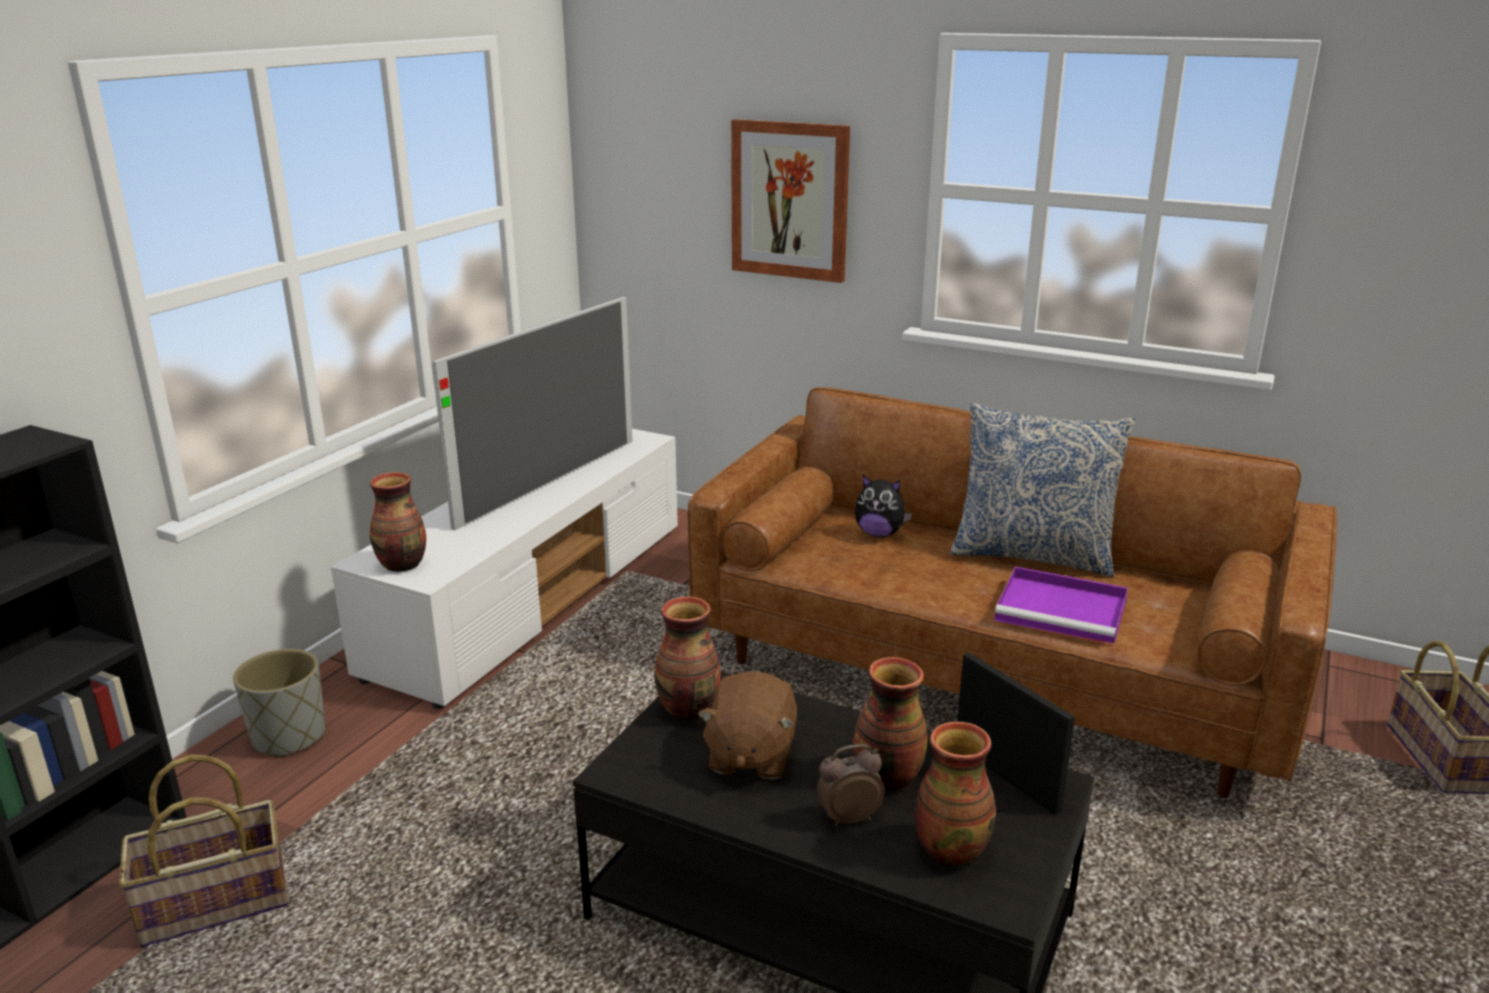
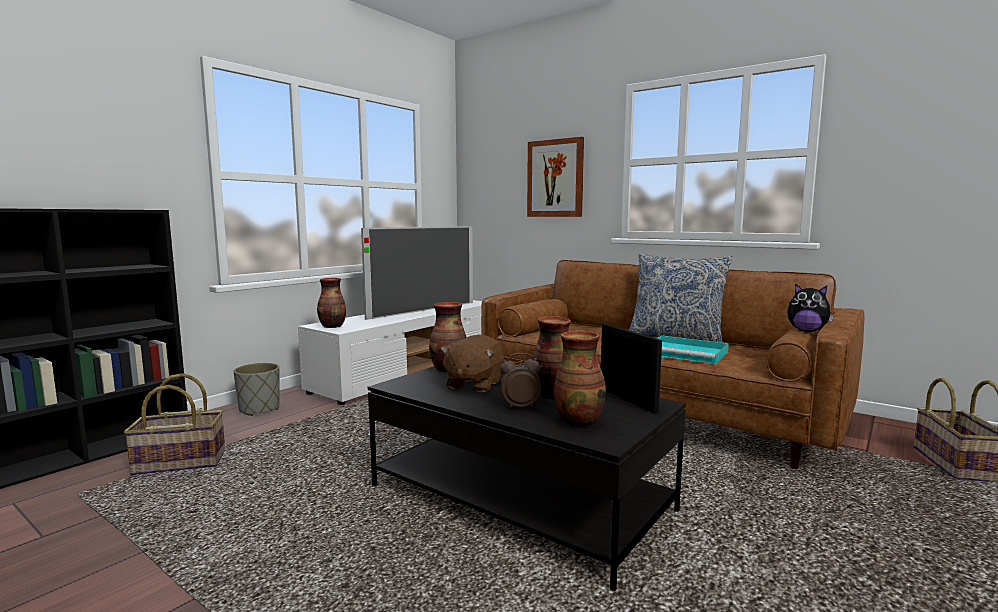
camera: 10 degrees right, 15 degrees down
plush toy [855,475,912,537] -> plush toy moved to [787,284,834,332]
purple tray [994,566,1128,645] -> turquoise tray [657,335,729,365]

